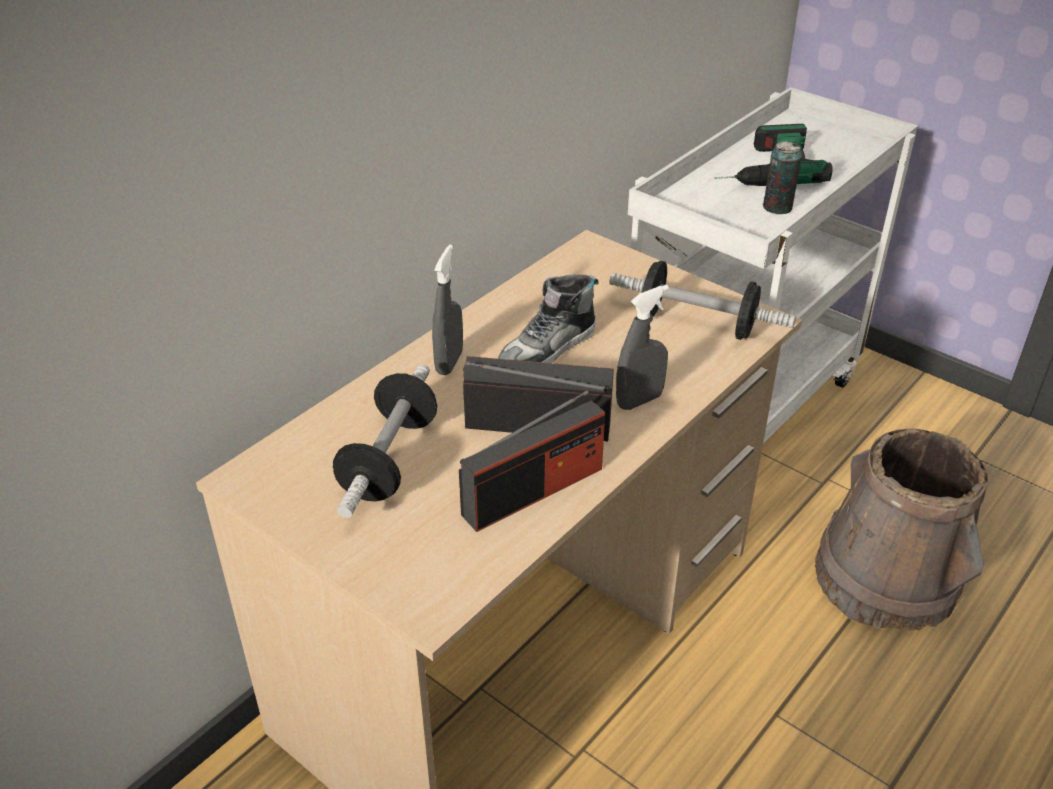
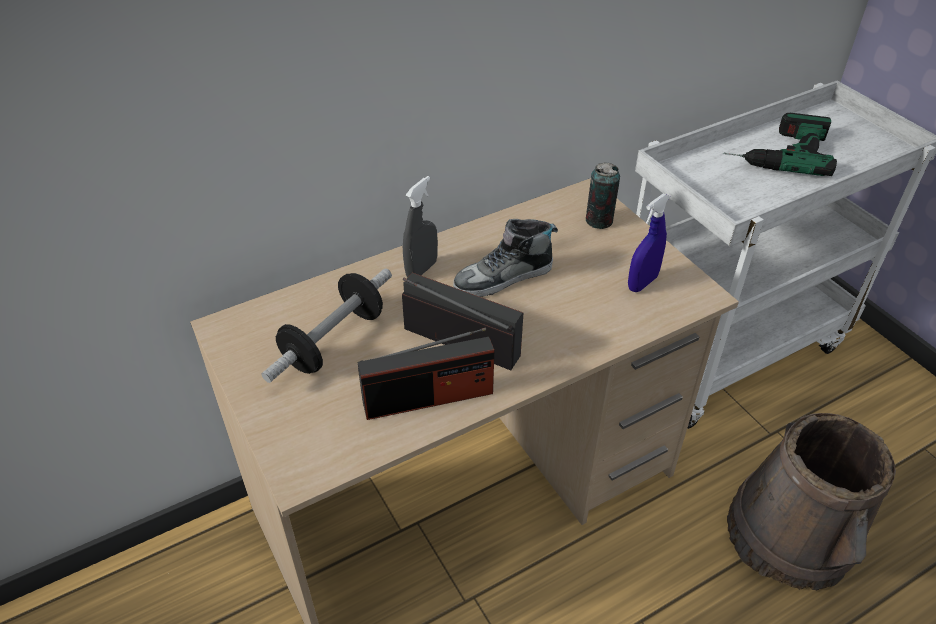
camera: 20 degrees right, 5 degrees up
dumbbell [609,261,796,340] -> blue spray bottle [628,194,670,292]
grey spray bottle [616,285,669,410] -> none
can [763,141,802,214] -> can moved to [586,163,620,229]

